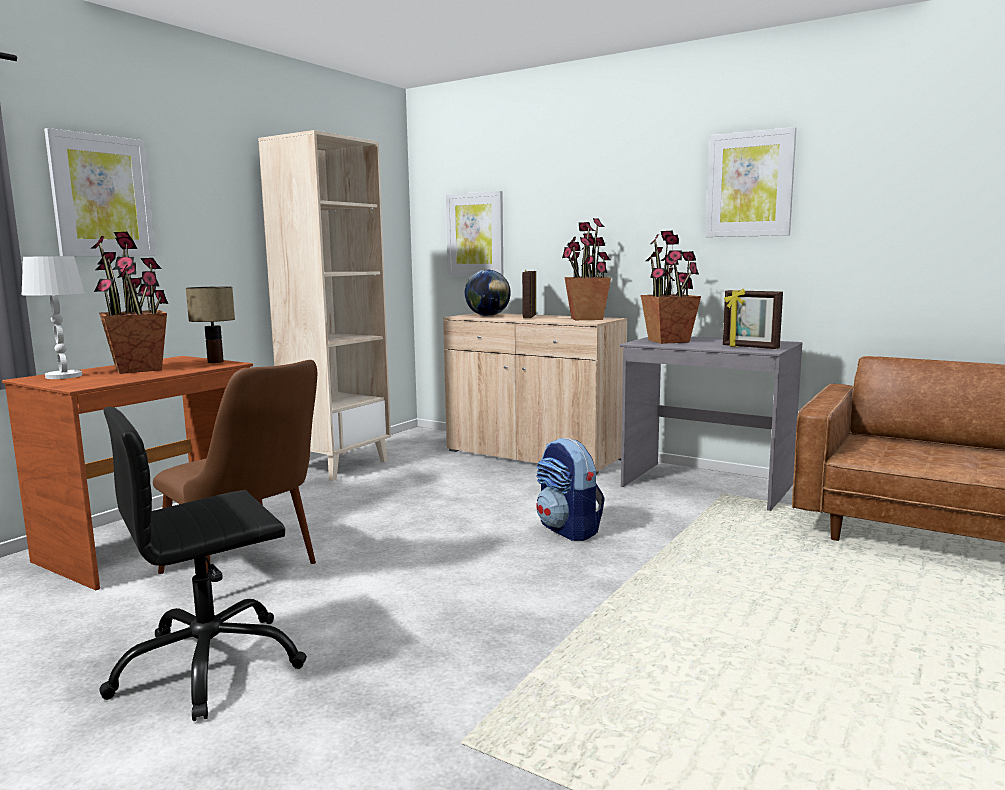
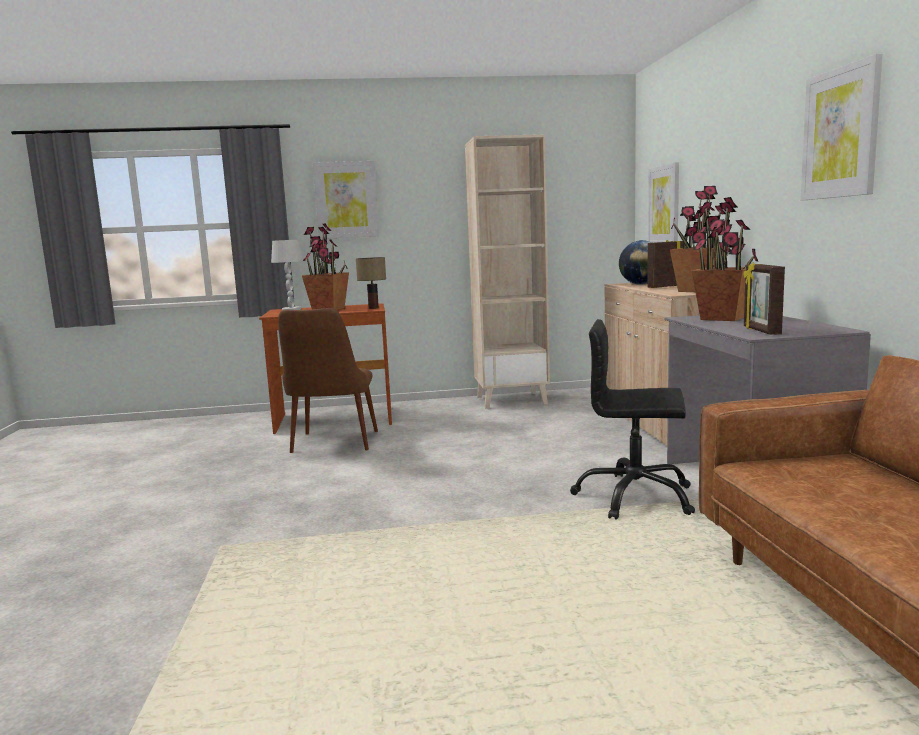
camera: 50 degrees right, 0 degrees up
black office chair [99,407,307,721] -> black office chair moved to [570,319,695,520]
backpack [536,438,605,541] -> none

